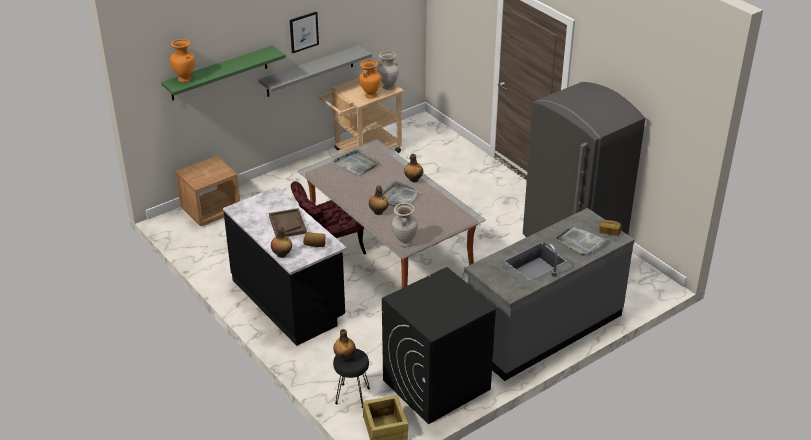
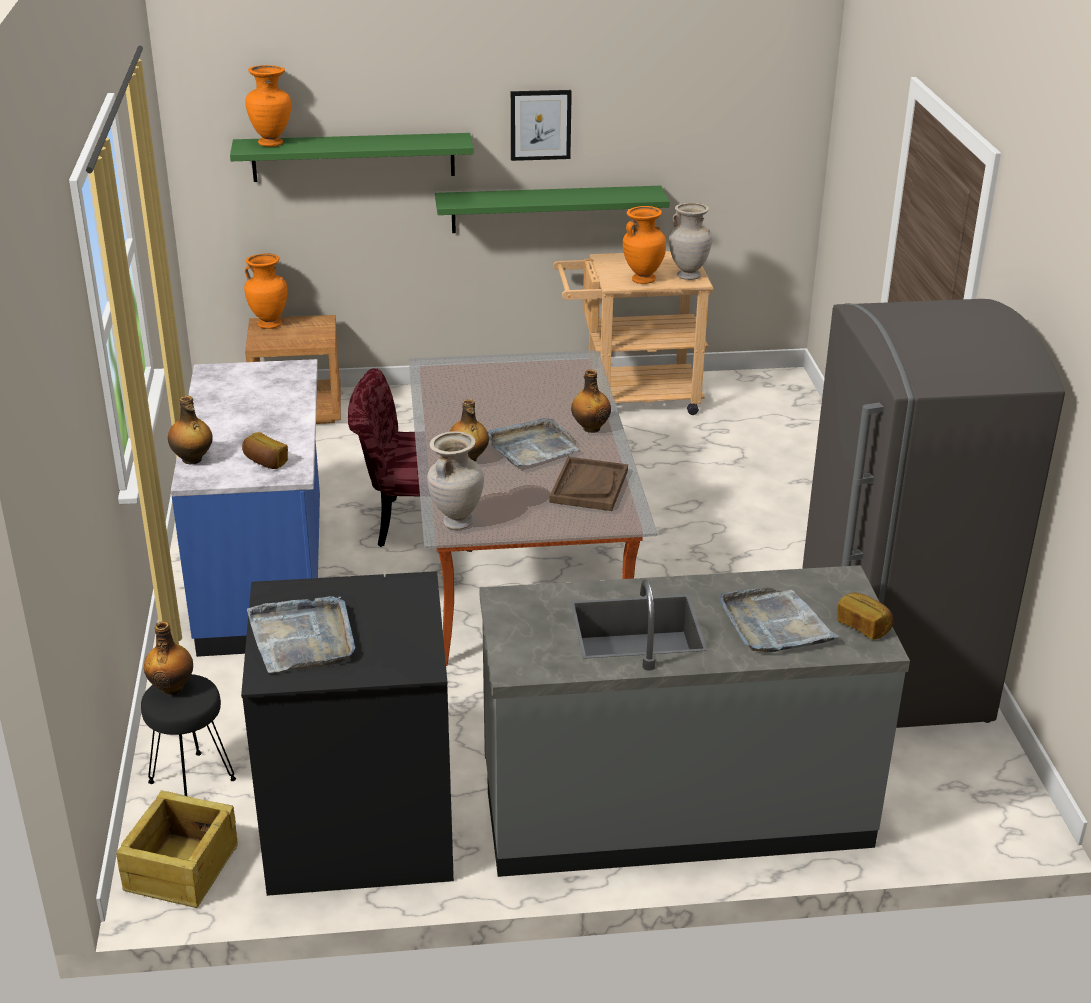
camera: 30 degrees right, 5 degrees down
black counter [223,187,347,346] -> blue counter [171,359,320,657]
grey shelf [258,45,372,97] -> green shelf [435,186,670,233]
brown tray [269,208,307,237] -> brown tray moved to [549,457,628,511]
grey tray [332,148,379,176] -> grey tray moved to [247,596,355,673]
none -> orange vase [244,253,287,329]

